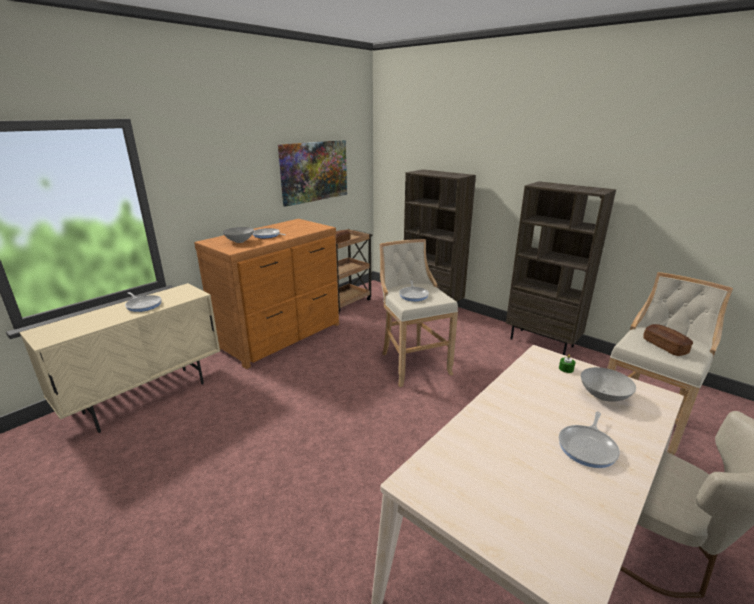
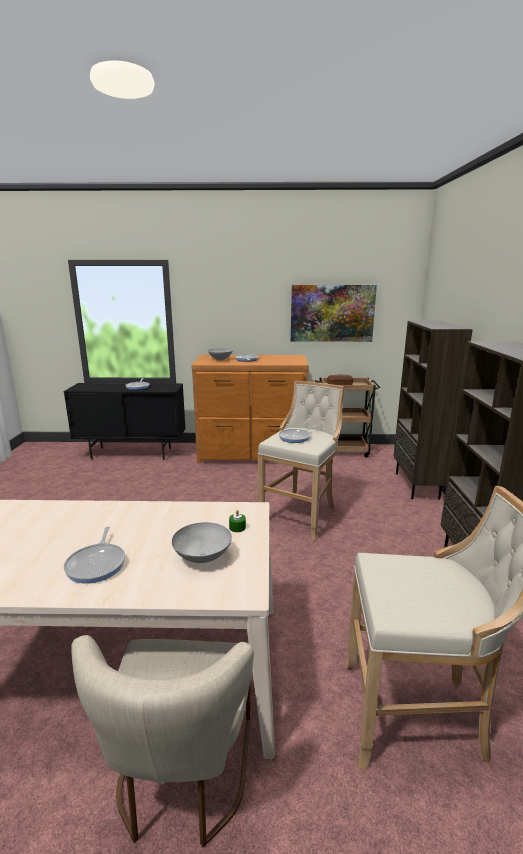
camera: 50 degrees right, 5 degrees down
beige cabinet [19,283,220,433] -> black cabinet [64,383,186,460]
frying pan [559,412,620,468] -> frying pan turned 90 degrees counterclockwise [64,527,125,583]
bread [643,324,693,356] -> none

